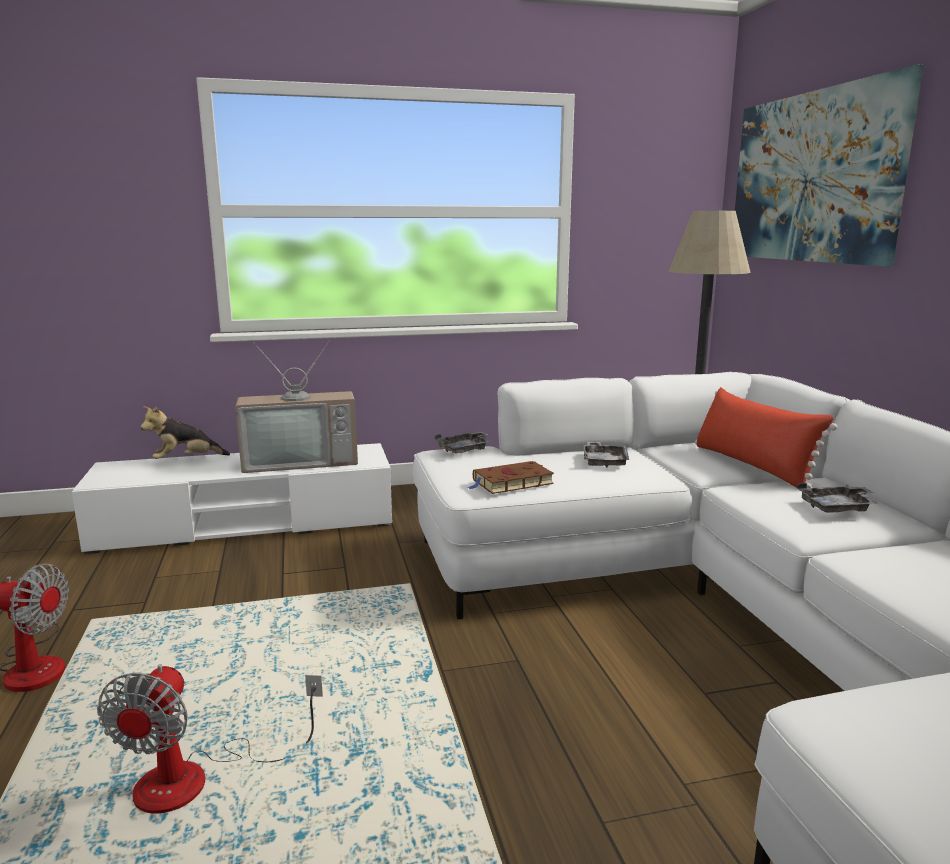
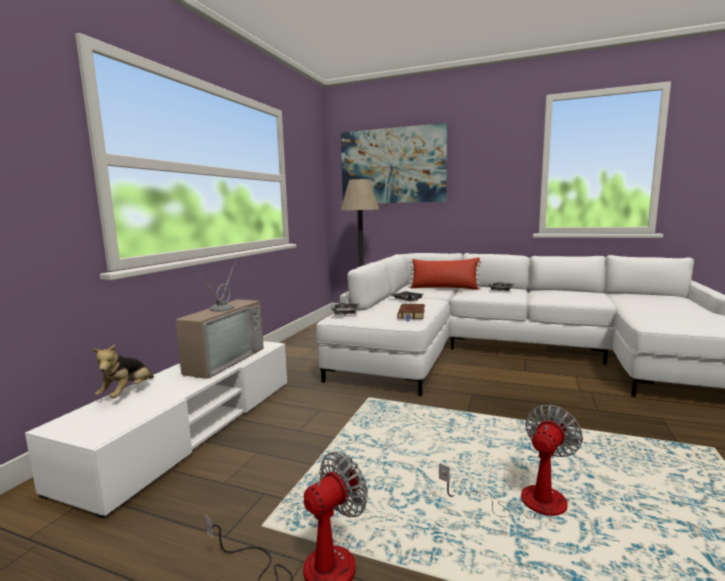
camera: 55 degrees left, 5 degrees down
fan [97,664,323,814] -> fan turned 90 degrees counterclockwise [439,405,583,519]

